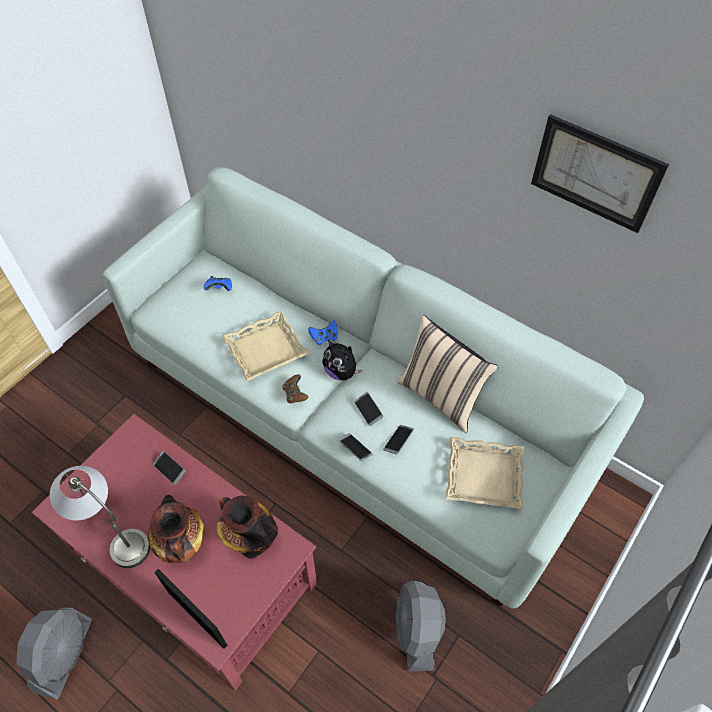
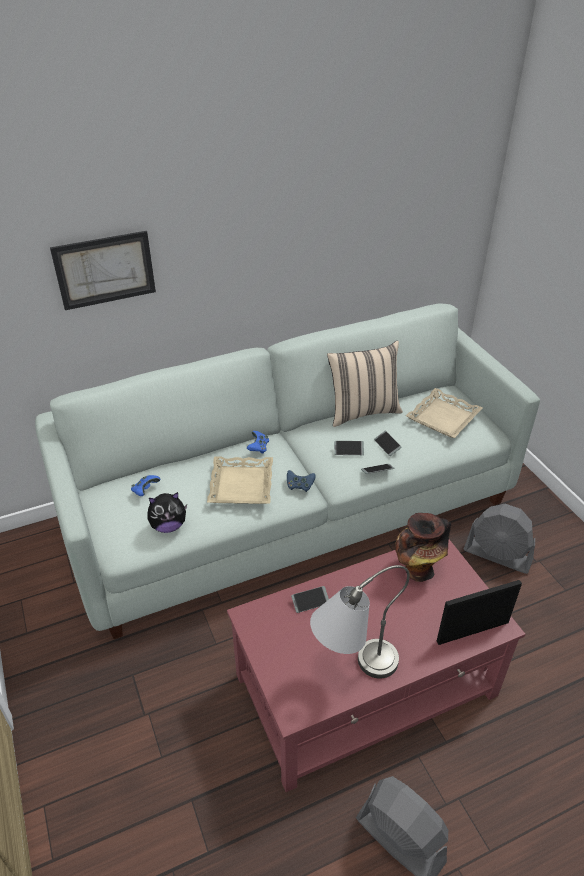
camera: 60 degrees left, 15 degrees down
vase [148,495,204,563] -> none
brown game controller [282,374,308,403] -> blue game controller [287,470,316,492]
plush toy [322,340,362,381] -> plush toy moved to [147,492,187,533]
picture [531,114,669,233] -> picture moved to [50,231,156,310]

